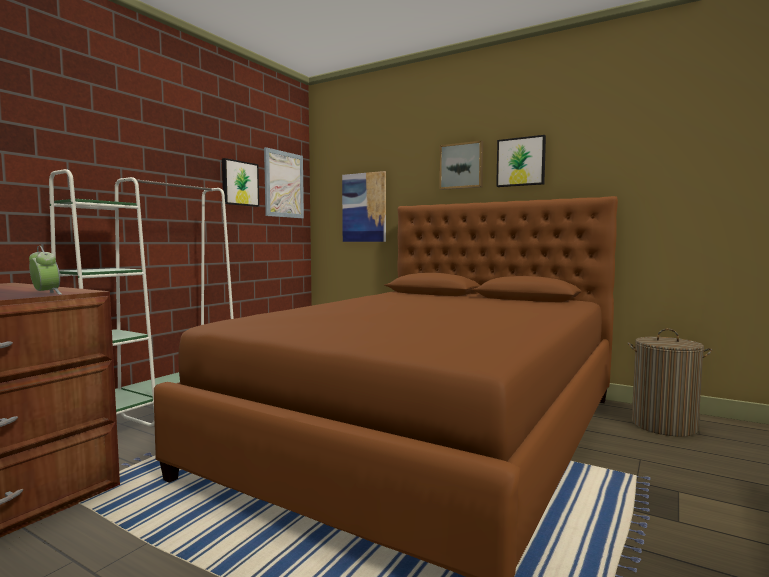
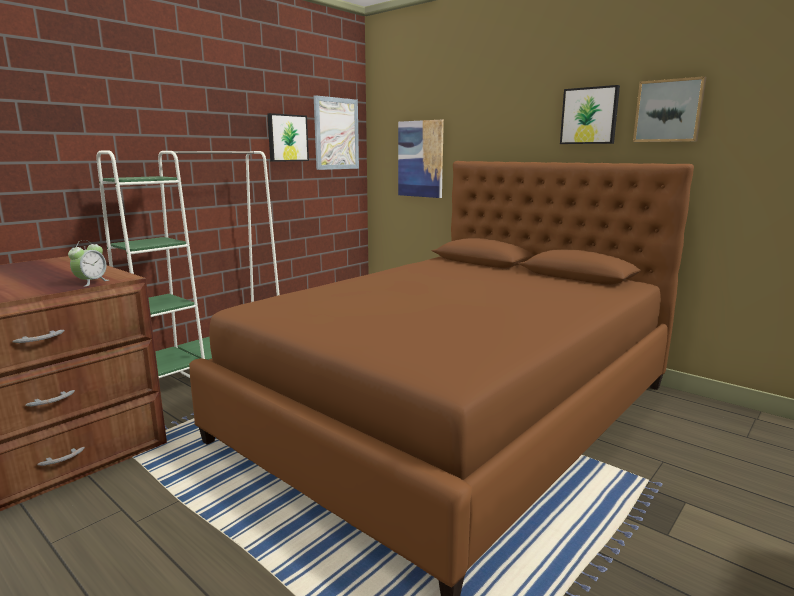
camera: 10 degrees right, 10 degrees up
alarm clock [29,246,61,295] -> alarm clock turned 60 degrees clockwise [68,240,109,287]
picture [439,141,483,190] -> picture moved to [633,76,706,142]
laundry basket [628,328,712,437] -> none

